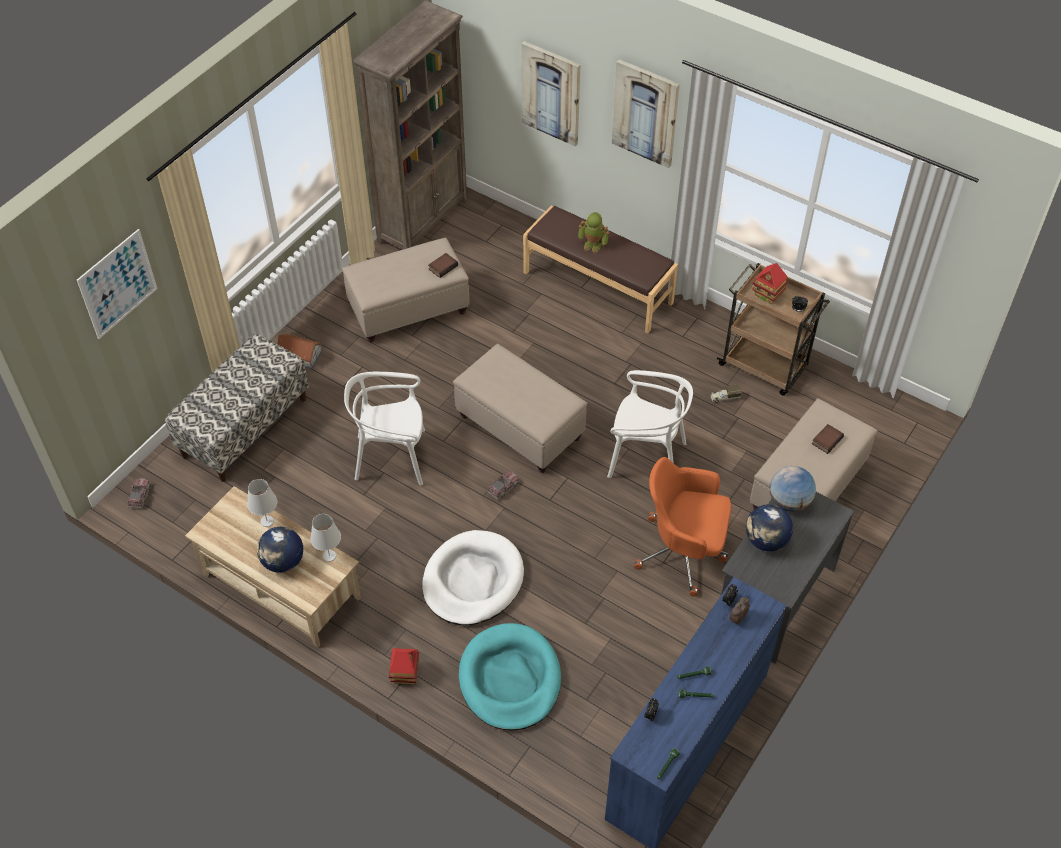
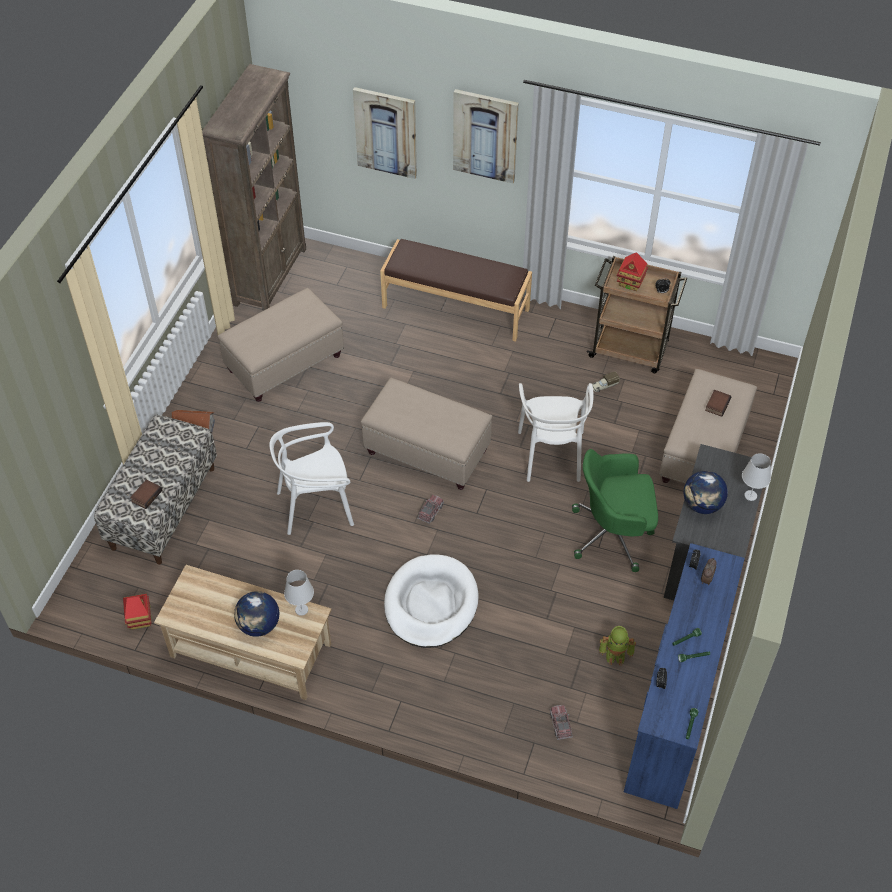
camera: 15 degrees left, 0 degrees up
picture [77,229,158,339] -> none
toy truck [128,478,151,508] -> toy truck moved to [550,705,573,740]
white table lamp [247,479,277,527] -> white table lamp moved to [742,453,771,501]
toy house [389,648,419,684] -> toy house moved to [123,594,152,629]
book [428,253,458,278] -> book moved to [130,479,162,509]
turquoise dog bed [459,623,561,731] -> none
toy robot [578,212,610,253] -> toy robot moved to [599,626,636,666]
white chair [607,370,693,478] -> white chair turned 90 degrees clockwise [518,383,593,482]
orange office chair [634,457,731,597] -> green office chair [572,449,658,572]
globe [770,466,816,512] -> none

